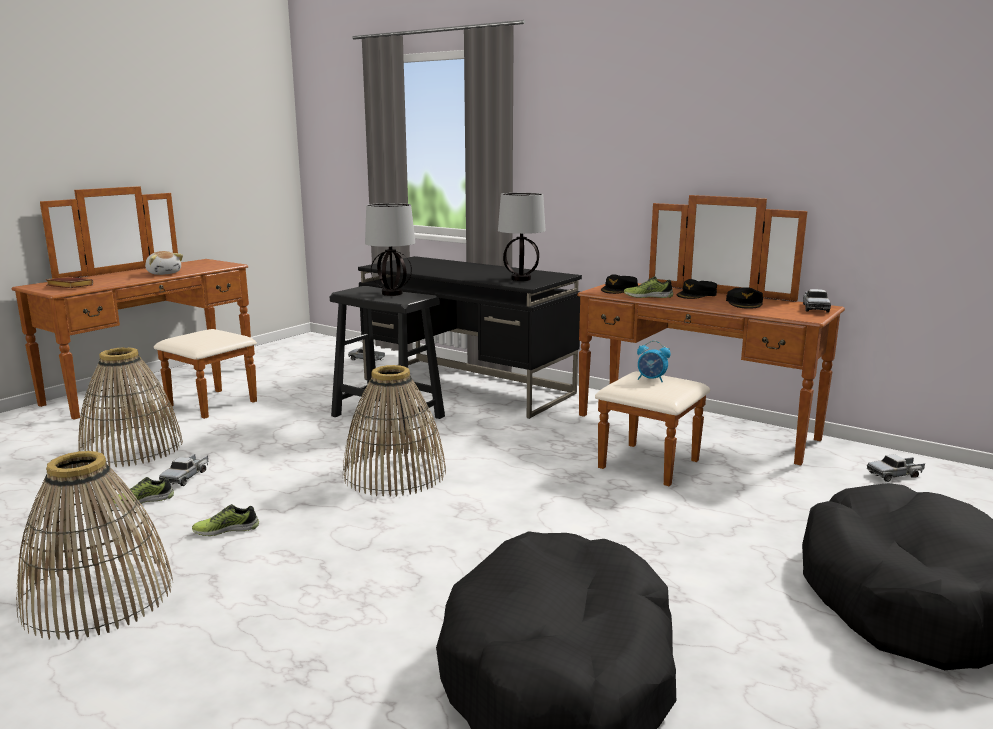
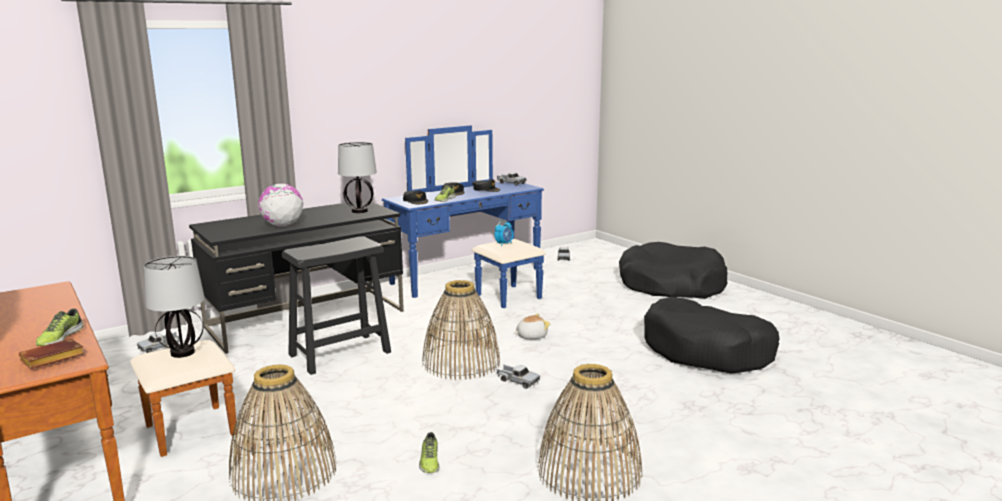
camera: 70 degrees left, 0 degrees up
plush toy [145,251,183,275] -> plush toy moved to [514,313,551,339]
toy truck [159,454,208,486] -> toy truck moved to [497,365,540,389]
shoe [192,504,259,536] -> shoe moved to [36,309,84,346]
table lamp [365,203,415,296] -> table lamp moved to [144,256,205,358]
brown dresser [577,195,845,486] -> blue dresser [382,125,546,308]
none -> globe [258,183,303,227]

